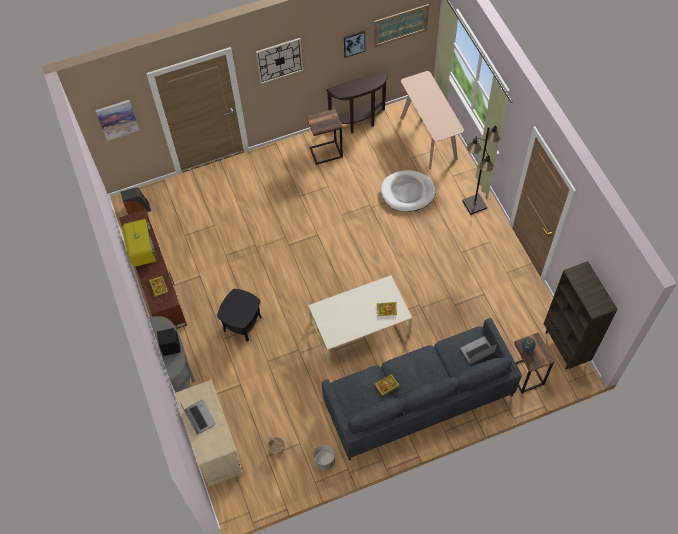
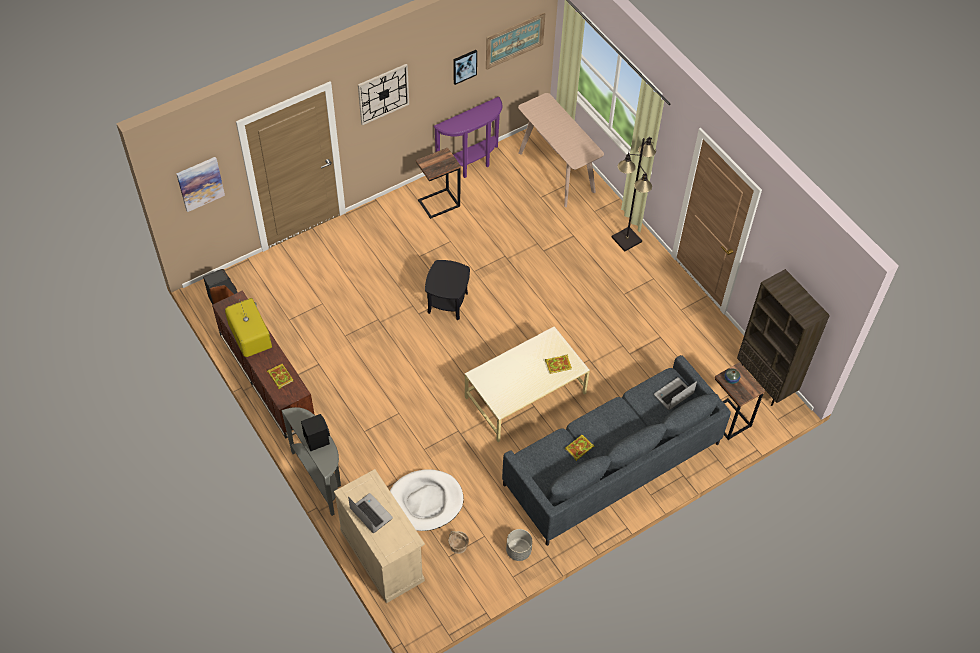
camera: 15 degrees left, 5 degrees down
black side table [217,289,262,342] -> black side table moved to [425,260,470,320]
brown console table [326,70,387,133] -> purple console table [434,97,503,178]
white dog bed [381,170,436,212] -> white dog bed moved to [390,469,464,531]

